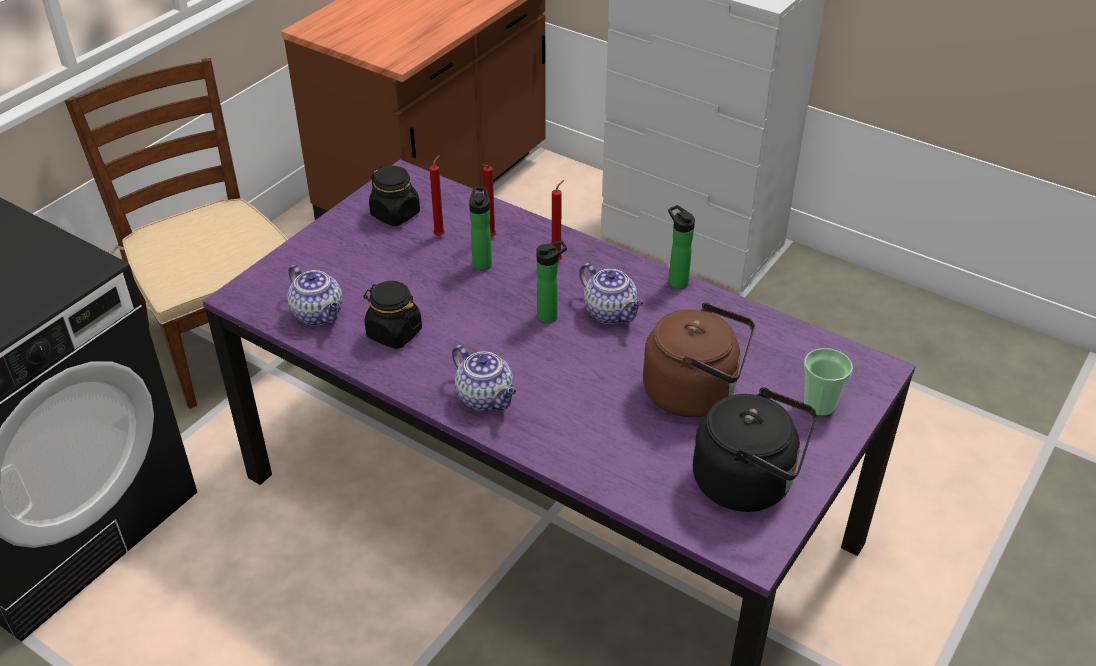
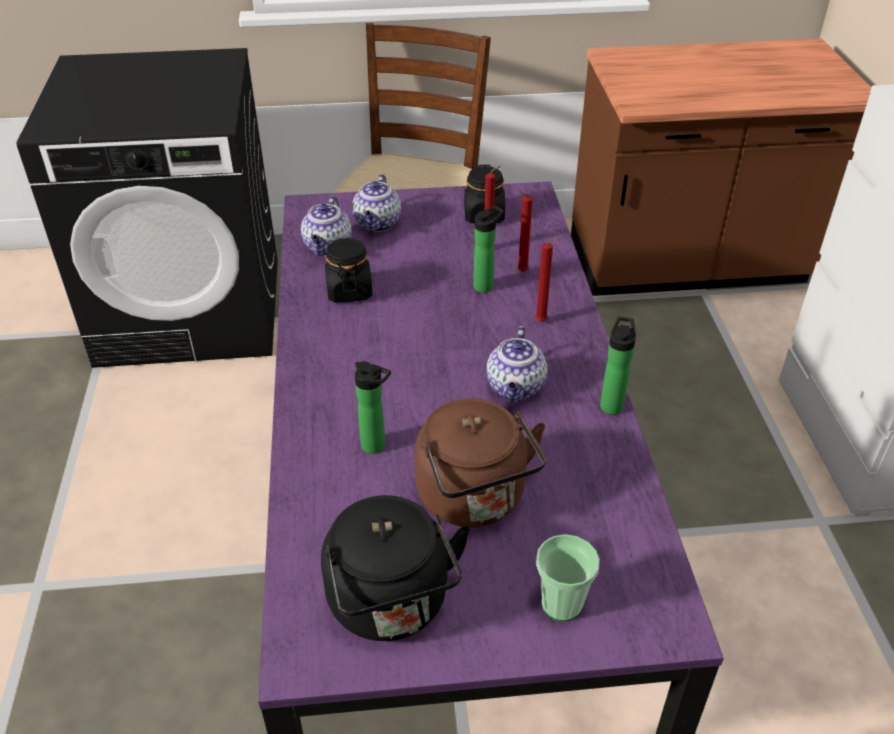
camera: 50 degrees right, 0 degrees up
teapot [452,345,516,411] -> teapot moved to [352,174,401,232]
bottle [537,240,567,323] -> bottle moved to [355,361,391,454]

